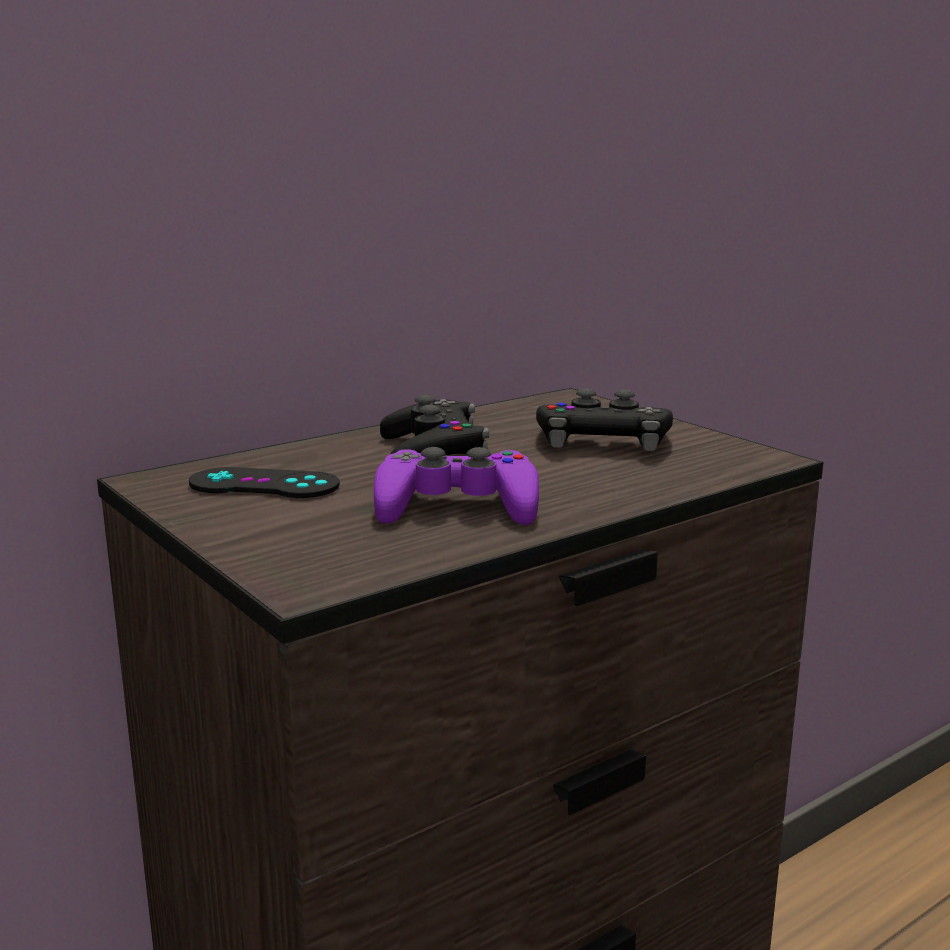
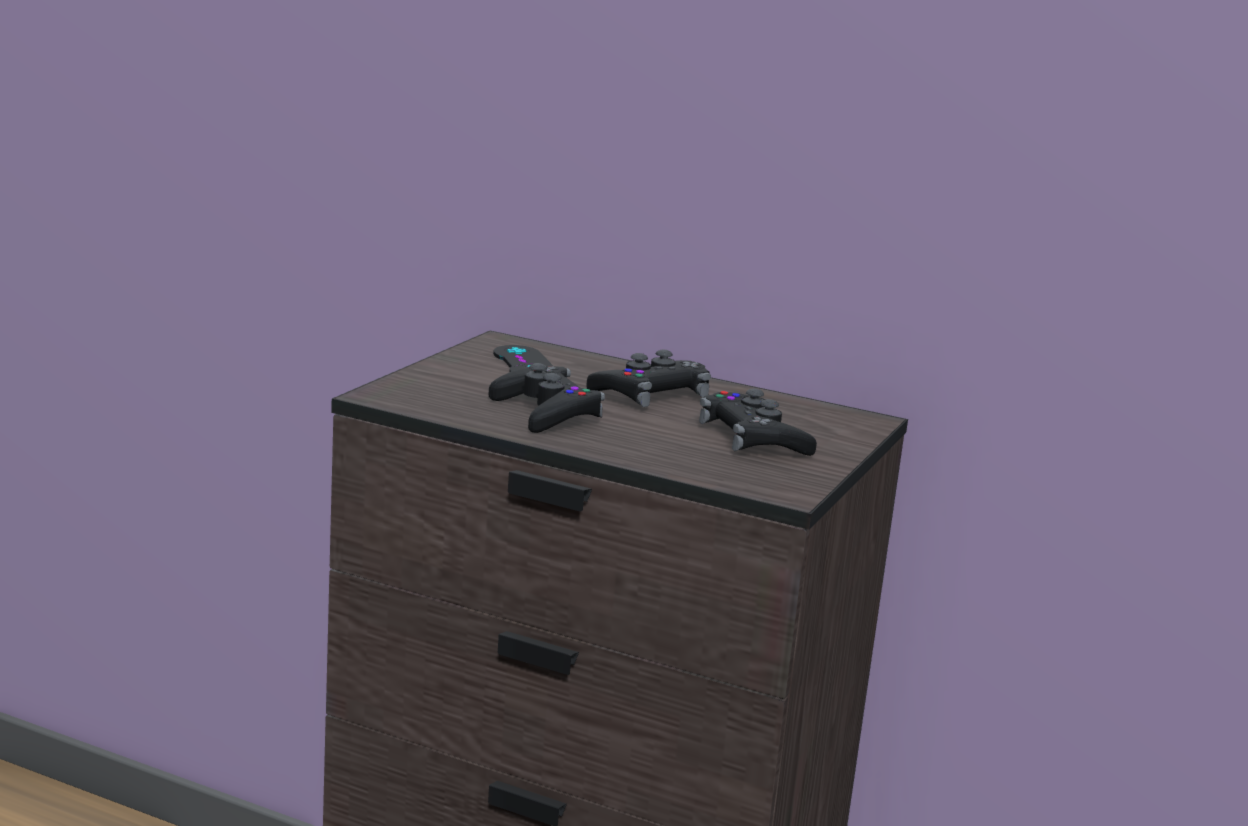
camera: 60 degrees right, 0 degrees up
purple game controller [374,447,539,525] -> black game controller [489,363,605,433]

